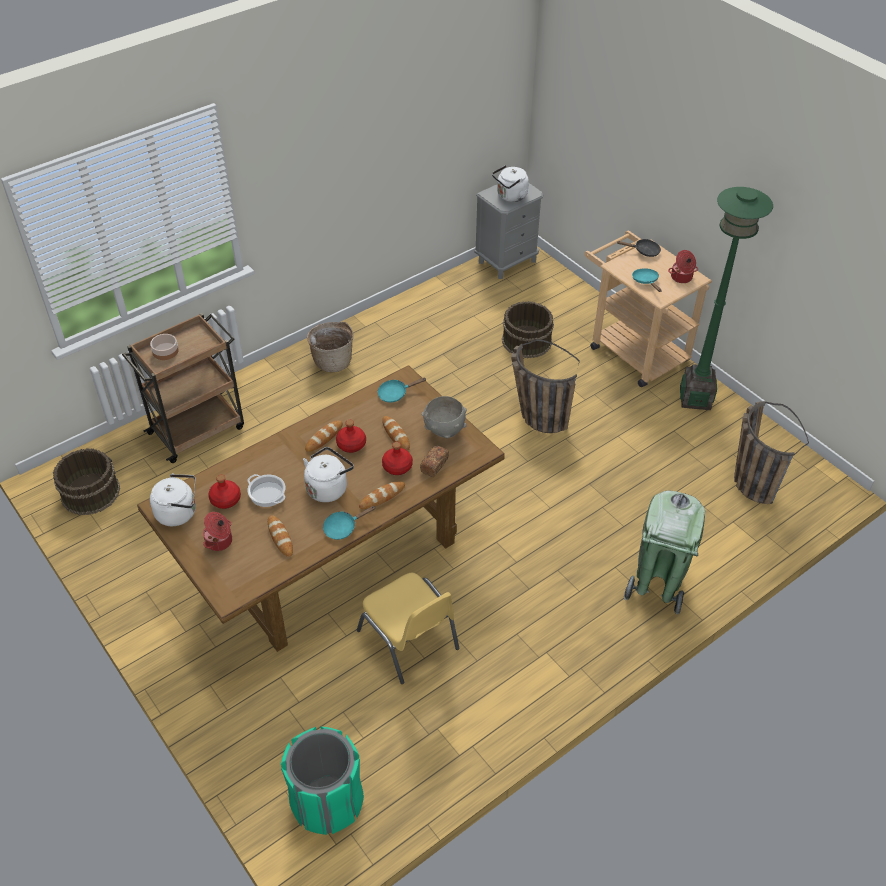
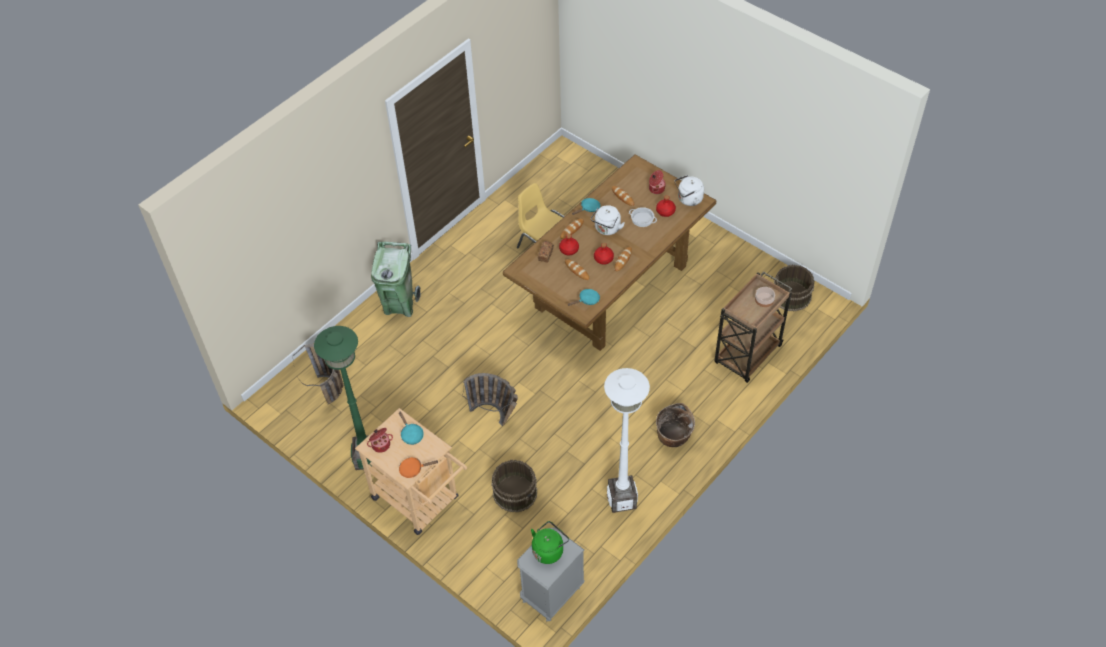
camera: 170 degrees right, 5 degrees up
green trash can [281,726,364,835] -> none
grey bowl [421,396,467,438] -> none
white kettle [492,165,529,202] -> green kettle [531,521,569,564]
black frying pan [617,239,661,257] -> orange frying pan [399,457,439,478]
none -> white floor lamp [604,368,650,513]

